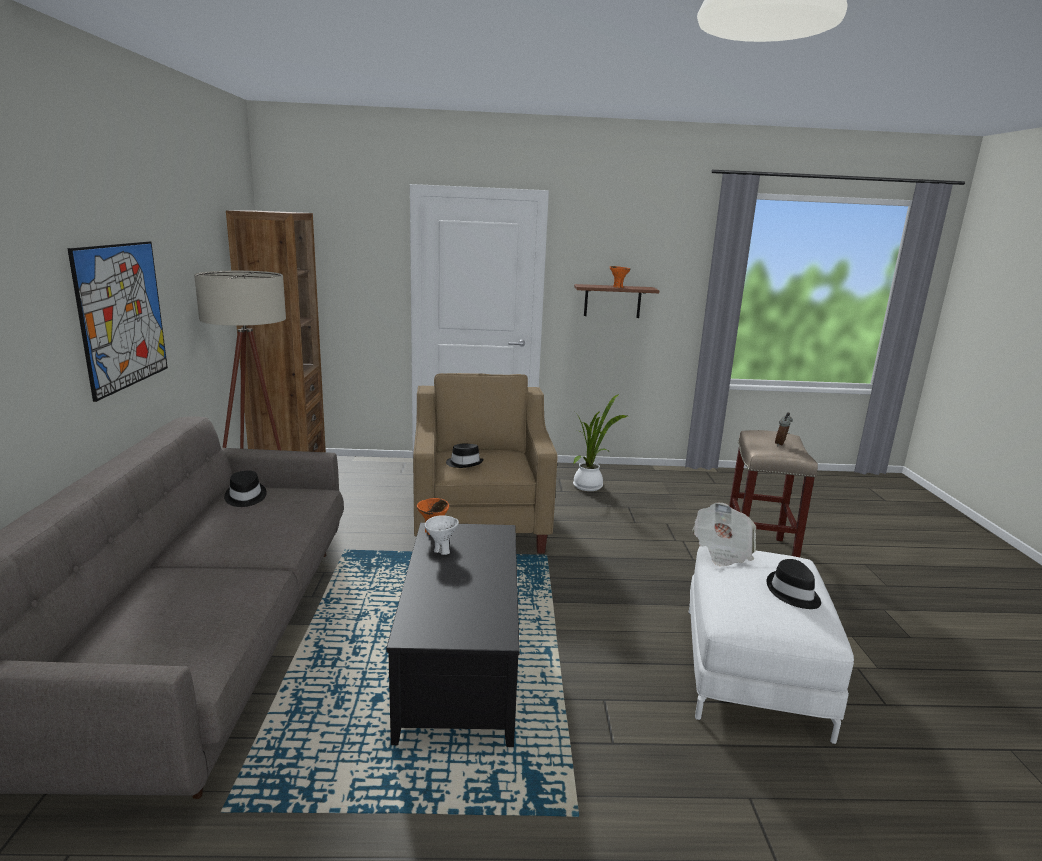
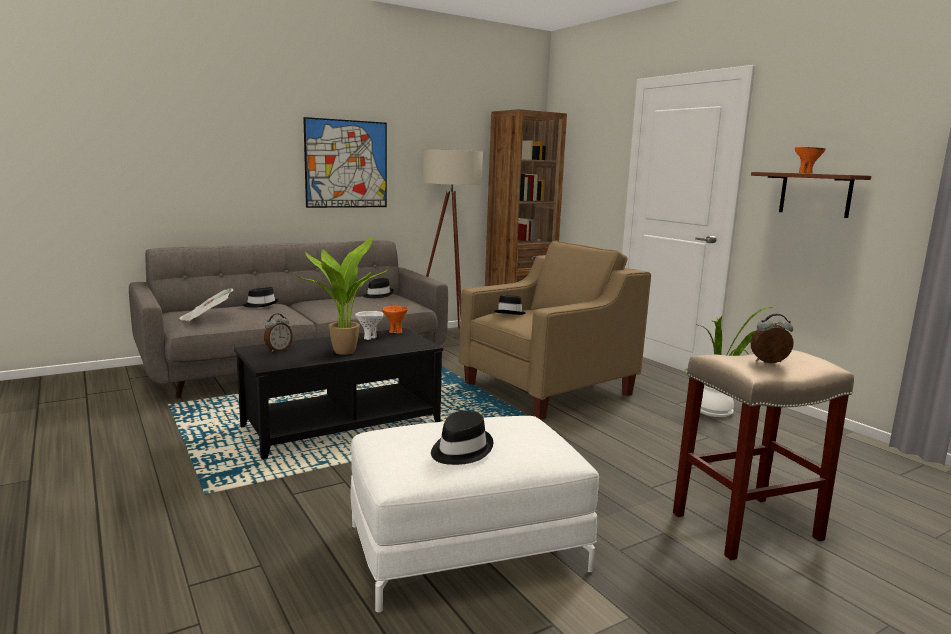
camera: 60 degrees right, 5 degrees down
newspaper [693,502,756,566] -> newspaper moved to [179,288,234,321]
none -> black hat [243,287,278,308]
none -> alarm clock [264,313,293,353]
none -> potted plant [294,236,389,355]

